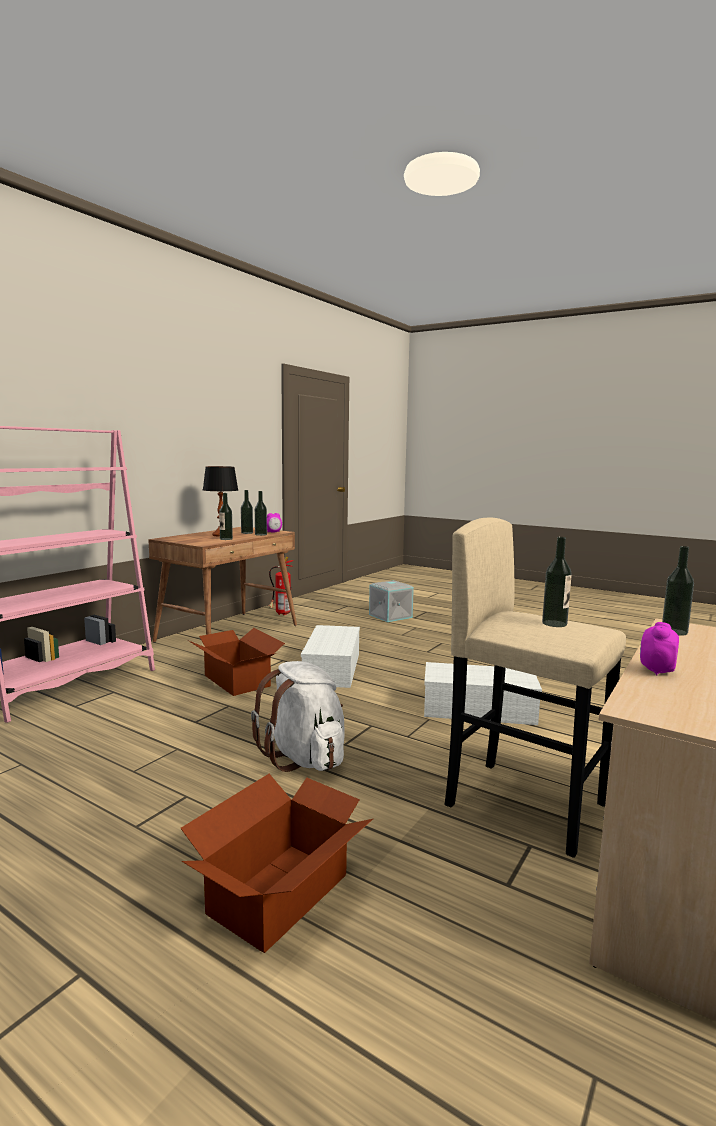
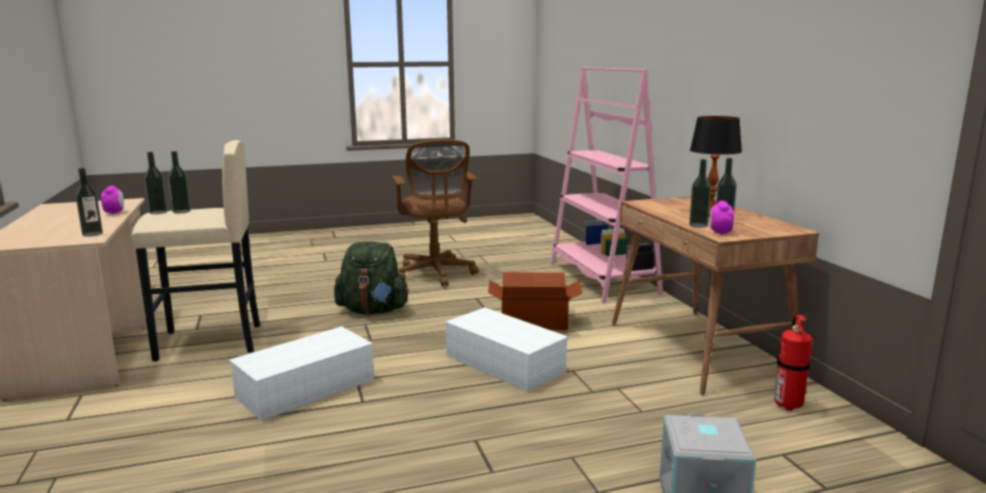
camera: 130 degrees right, 5 degrees up
cardboard box [180,774,373,953] -> none
bottle [219,493,233,540] -> bottle moved to [144,152,168,214]
white backpack [251,661,345,772] -> green backpack [334,242,409,314]
none -> brown office chair [392,139,479,286]

